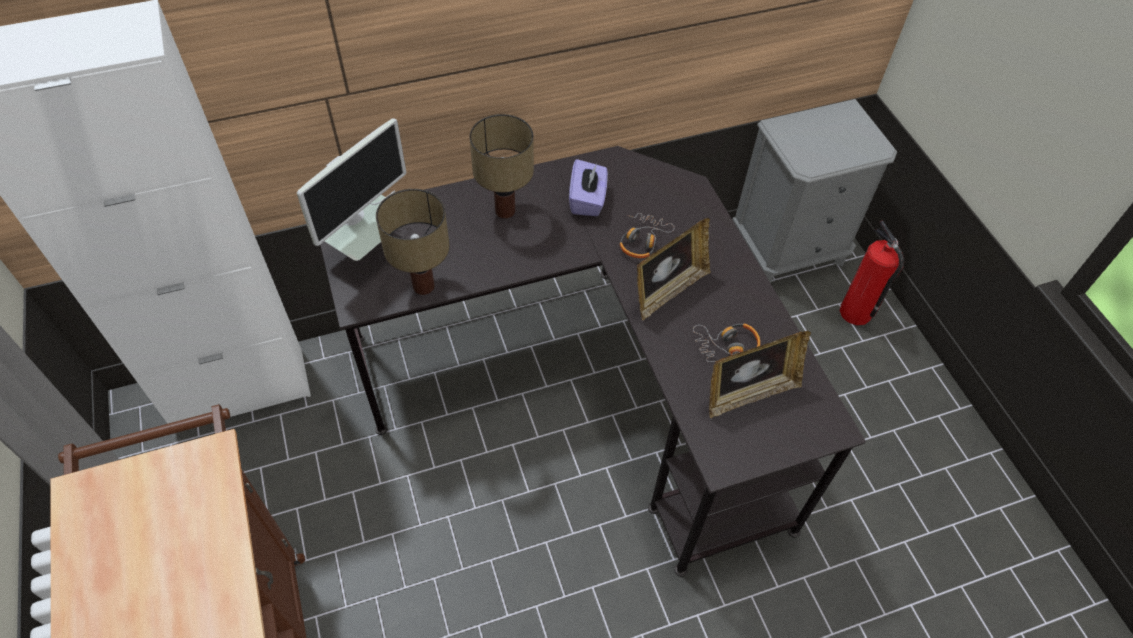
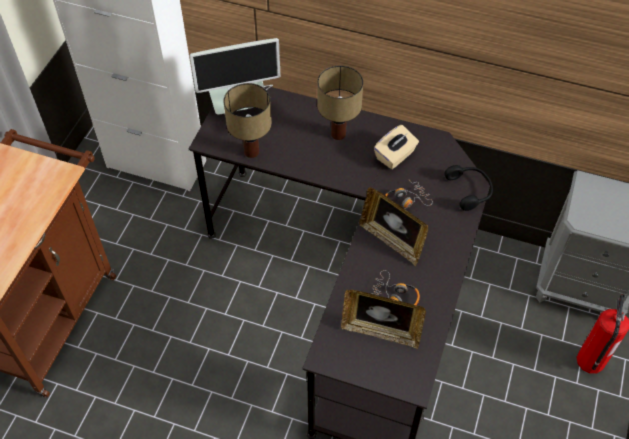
camera: 40 degrees right, 0 degrees up
purple tissue box [569,159,608,216] -> beige tissue box [374,125,419,169]
picture frame [637,218,711,321] -> picture frame turned 45 degrees clockwise [359,187,428,266]
none -> black headphones [445,165,493,211]

